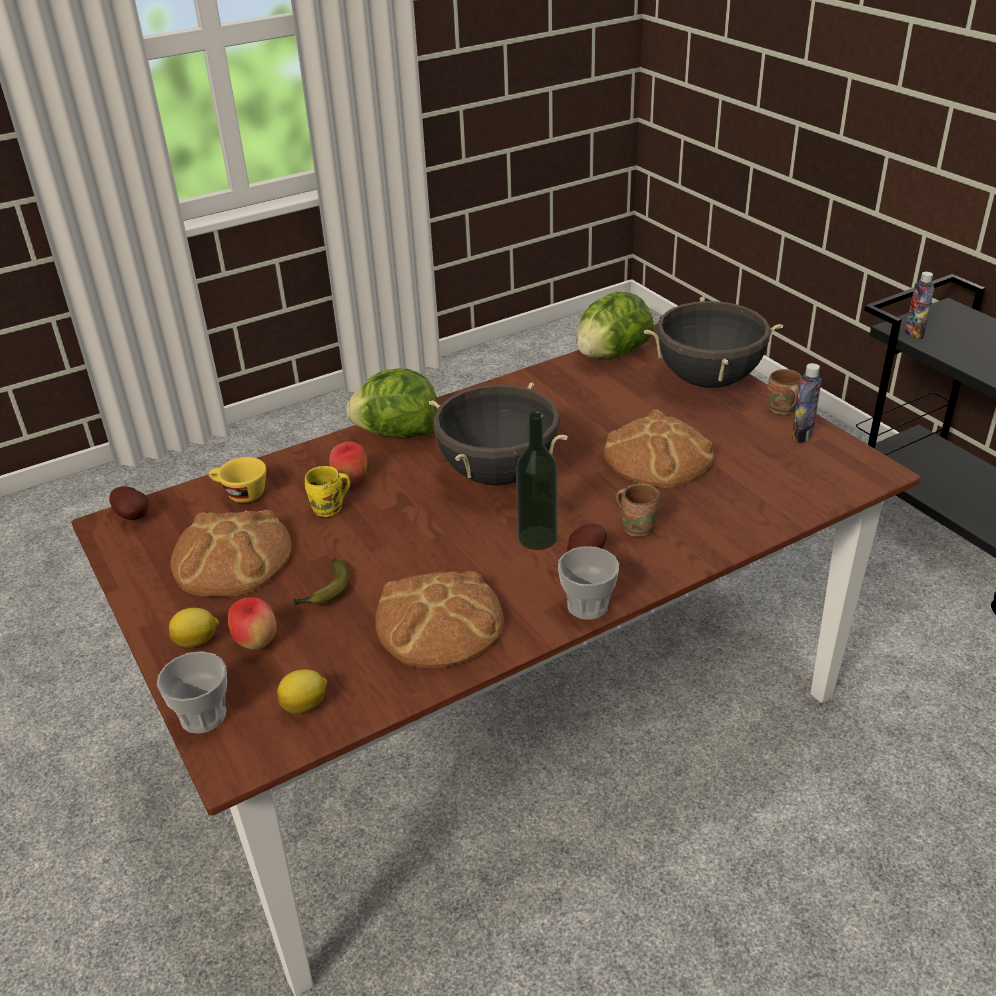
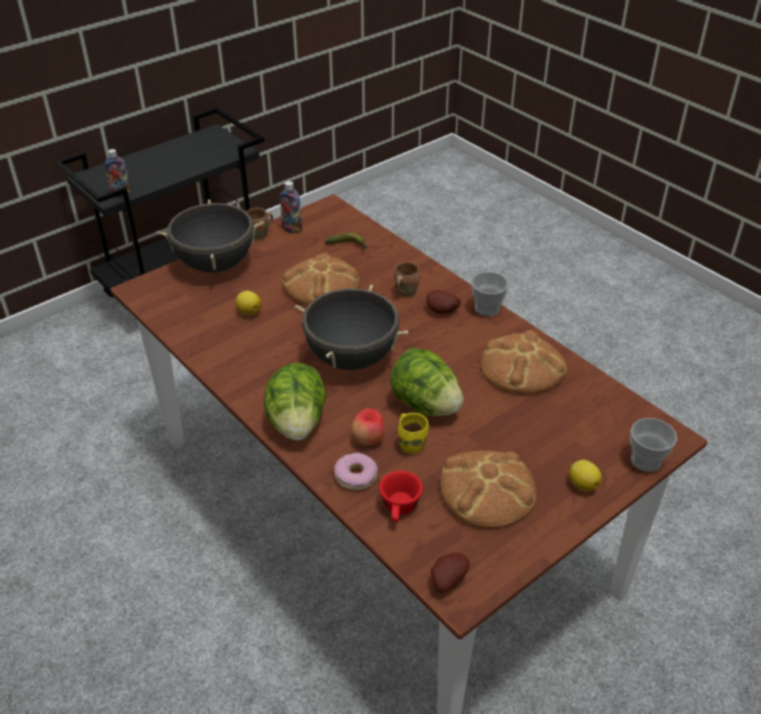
camera: 100 degrees left, 5 degrees up
yellow cup [209,457,266,503] -> red cup [379,471,423,522]
apple [228,597,277,650] -> none
lemon [277,670,327,714] -> lemon moved to [236,291,261,315]
banana [293,558,349,605] -> banana moved to [325,233,367,249]
bottle [516,412,558,550] -> none
lettuce [576,292,654,360] -> lettuce moved to [390,348,464,416]
none -> donut [334,453,378,490]

